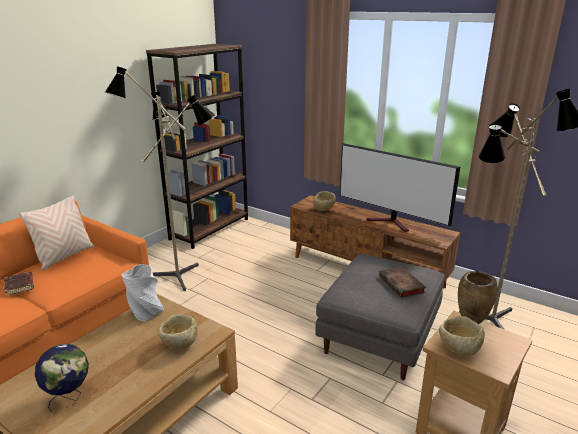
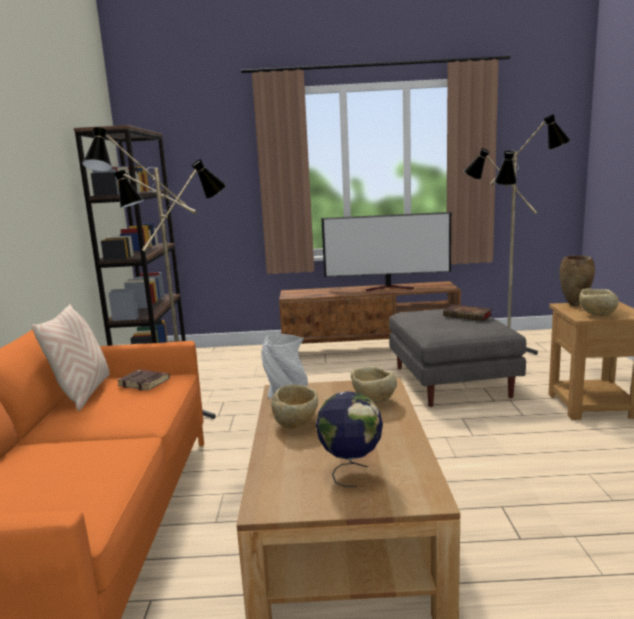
camera: 35 degrees left, 10 degrees down
brown book [4,272,34,296] -> brown book moved to [117,369,170,391]
beige bowl [313,191,336,211] -> beige bowl moved to [271,385,318,429]

